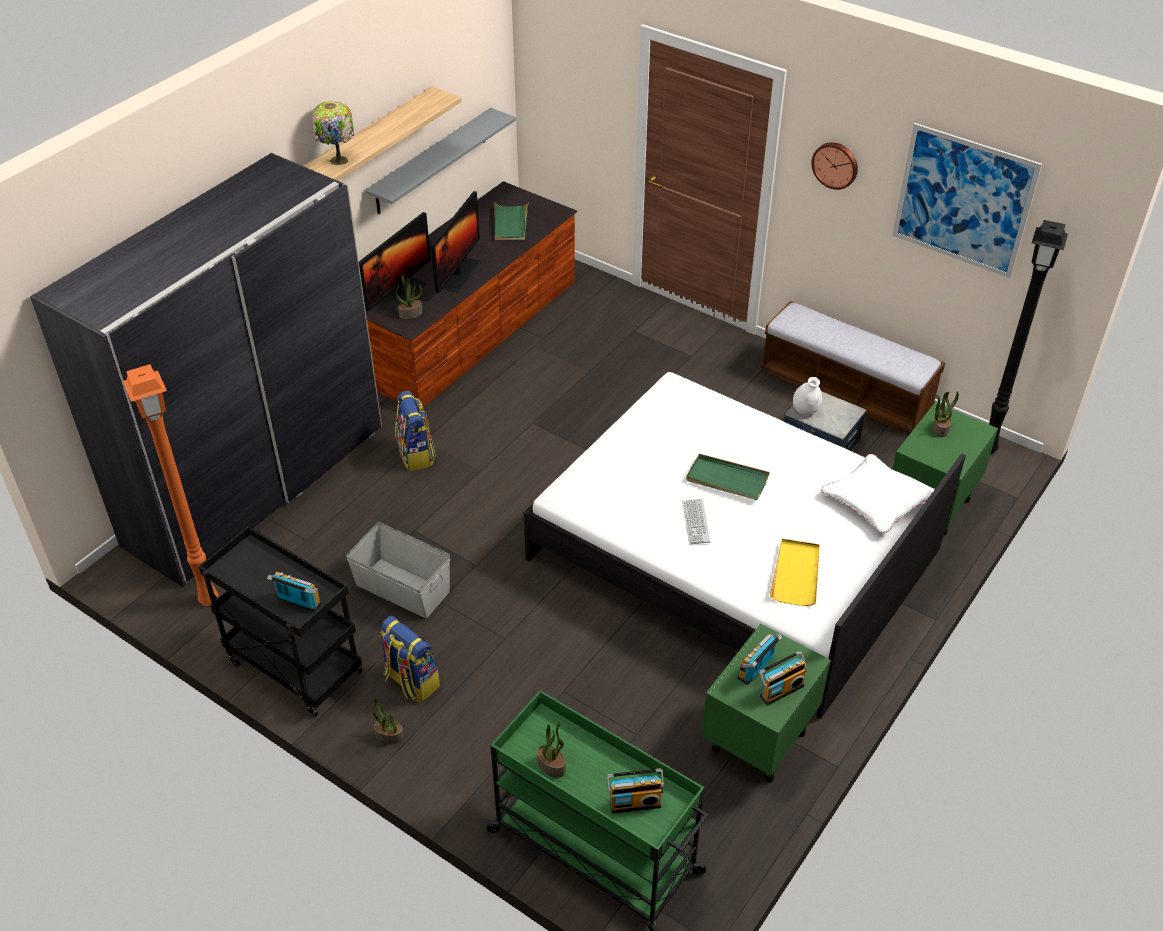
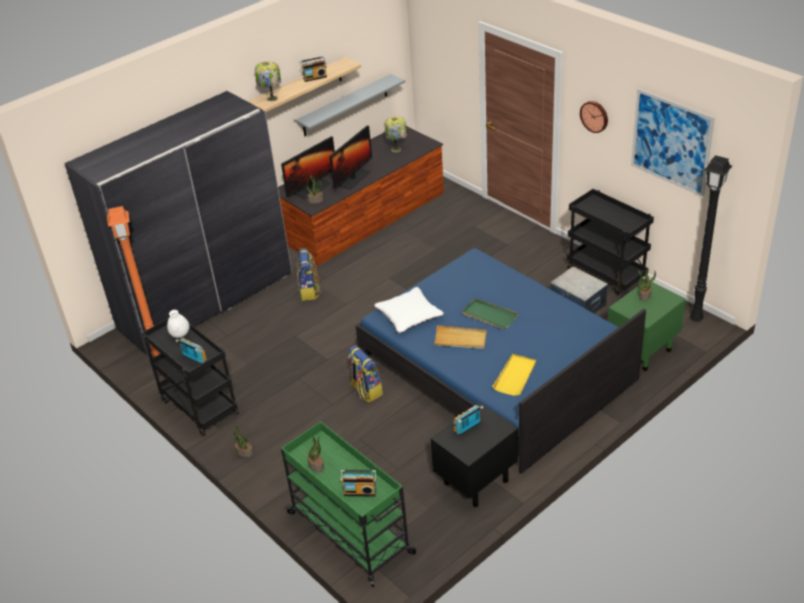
camera: 15 degrees right, 5 degrees down
grey storage box [346,522,450,618] -> none
backpack [379,616,440,703] -> backpack moved to [348,346,383,402]
green tray [495,203,528,240] -> table lamp [384,116,408,152]
white bed [524,372,966,719] -> blue bed [355,248,646,474]
keyboard [682,498,711,544] -> beige tray [433,325,487,349]
green nightstand [701,624,831,782] -> black nightstand [431,402,518,507]
radio [759,651,806,705] -> radio moved to [300,56,327,82]
bench [761,301,945,433] -> black cart [567,189,654,295]
white vase [793,377,822,415] -> white vase moved to [167,310,190,338]
white pillow [821,454,932,533] -> white pillow moved to [374,287,444,333]

